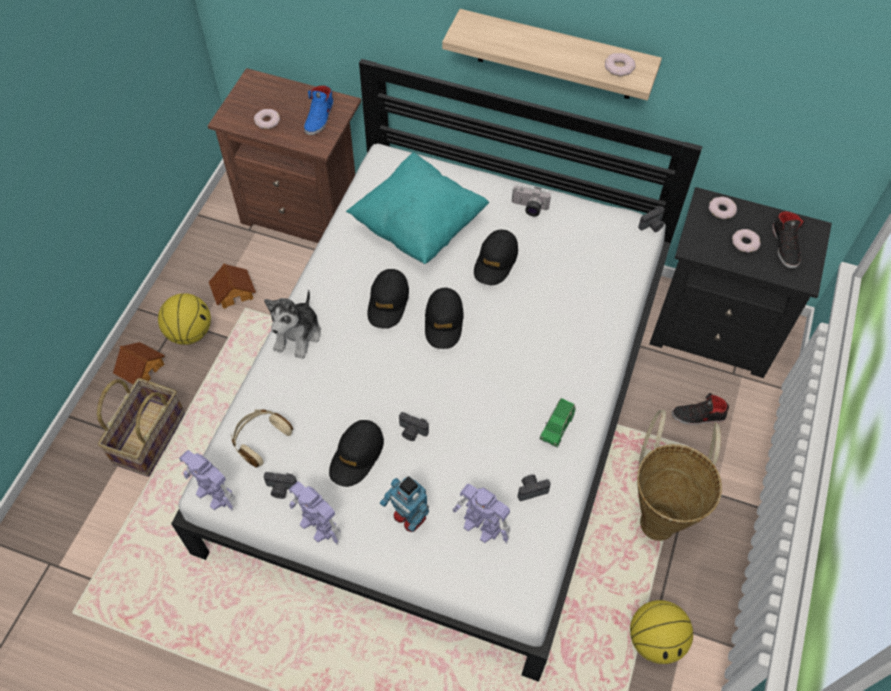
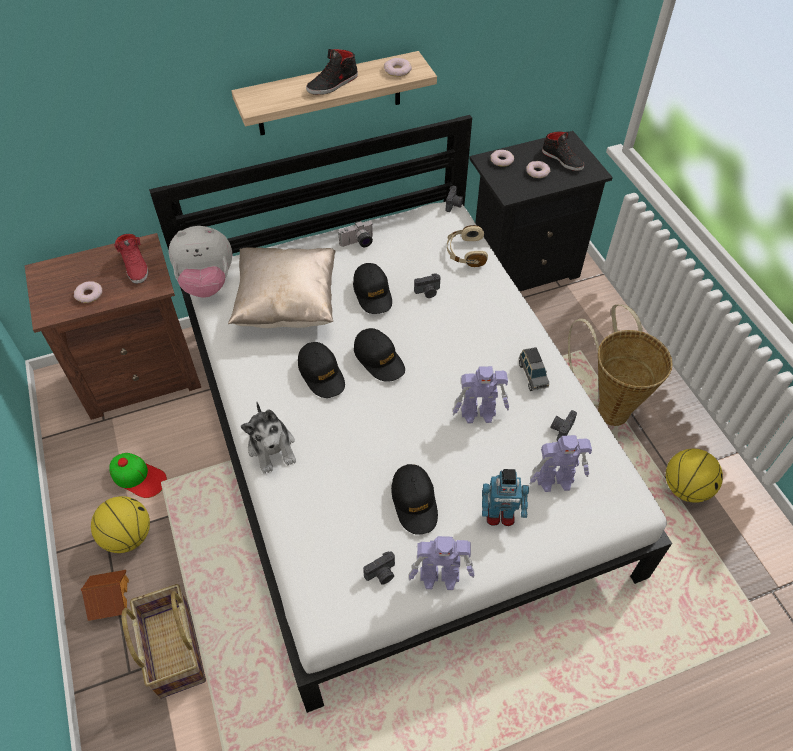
camera: 40 degrees left, 5 degrees down
toy robot [179,450,235,511] -> toy robot moved to [453,366,509,423]
toy house [209,264,256,309] -> cap [109,453,167,498]
beige headphones [231,409,293,468] -> beige headphones moved to [447,225,488,267]
blue shoe [304,85,334,135] -> red shoe [114,234,148,284]
turquoise pillow [346,152,489,264] -> beige pillow [228,247,335,328]
camera [399,412,429,441] -> camera moved to [414,273,440,298]
green toy car [539,398,576,447] -> grey toy car [519,347,549,391]
black shoe [672,393,729,425] -> black shoe moved to [306,49,358,95]
none -> plush toy [169,226,232,298]

